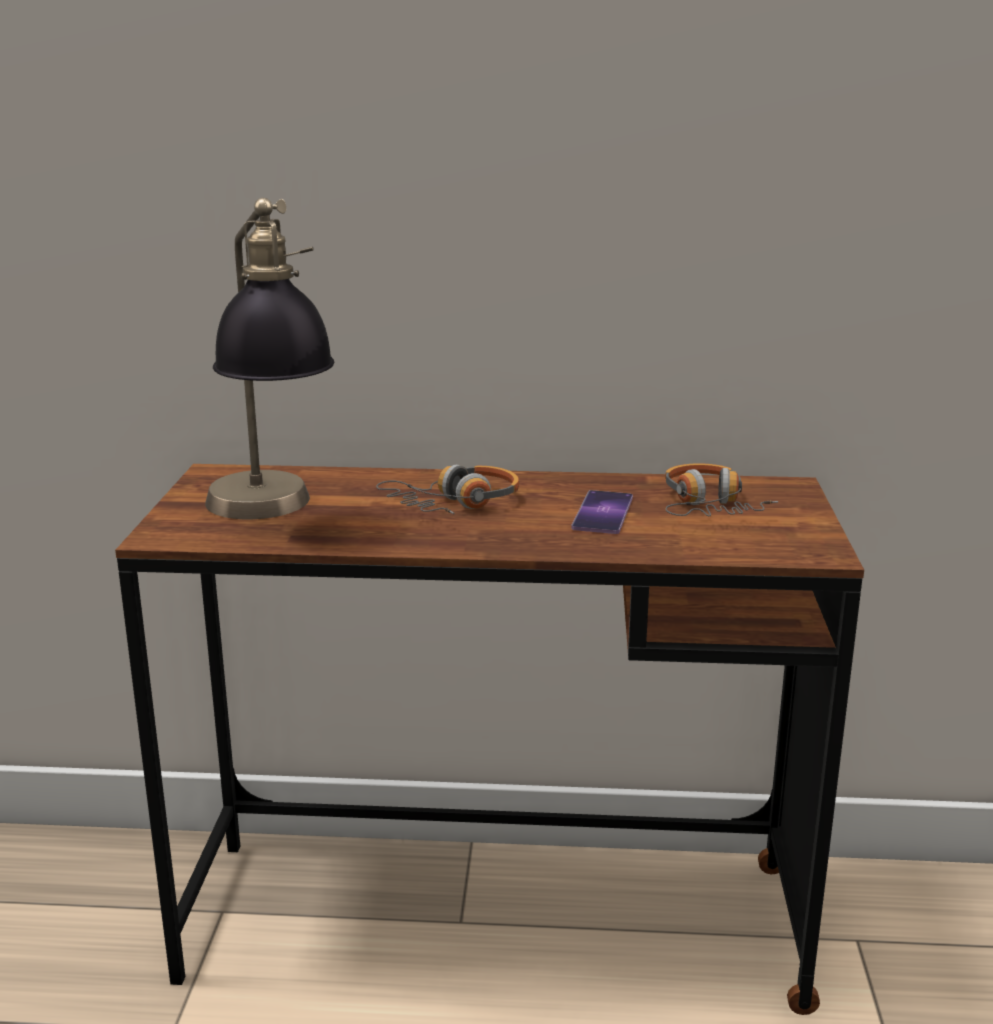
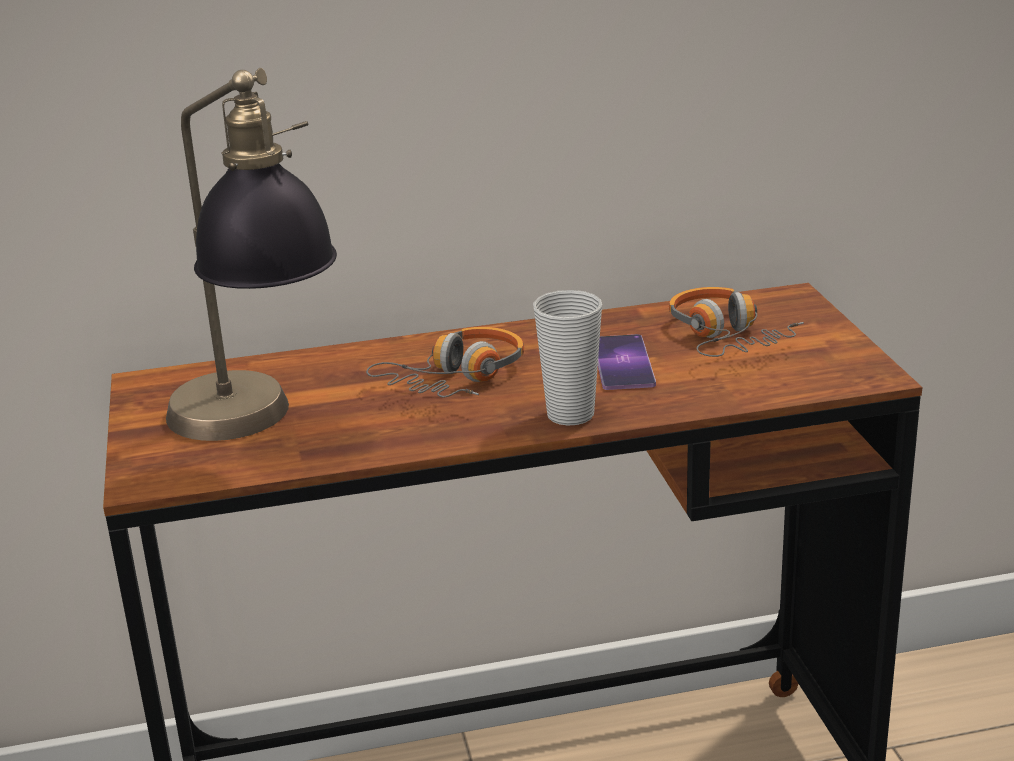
camera: 15 degrees left, 5 degrees up
none -> cup [533,290,602,426]

